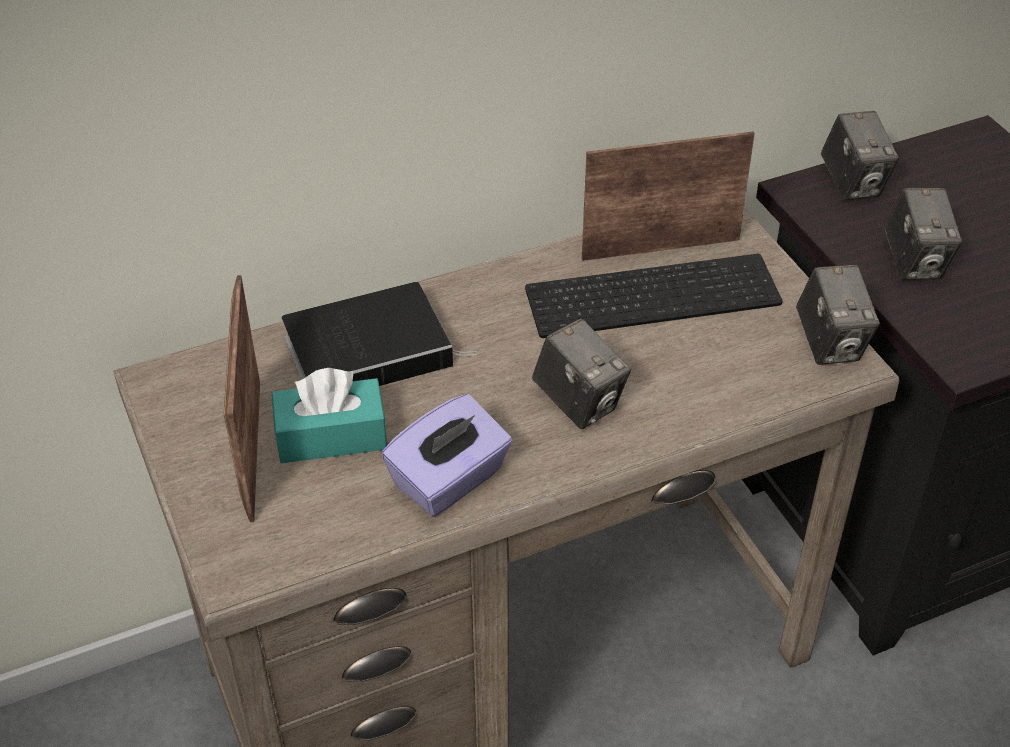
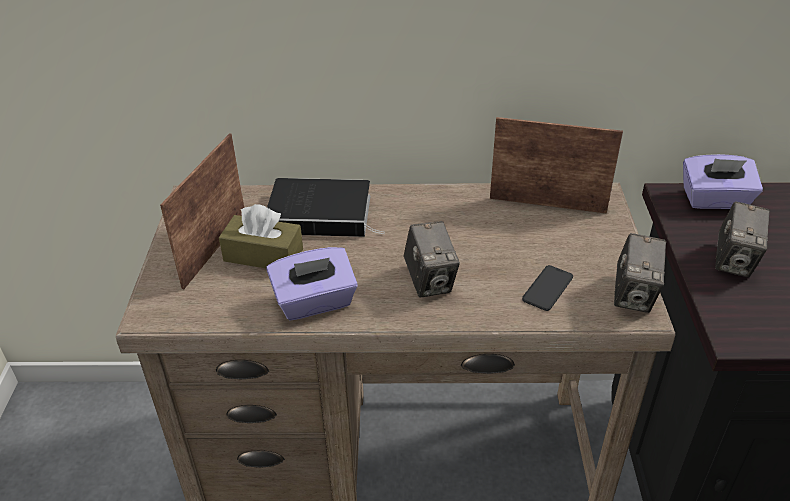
camera: 25 degrees right, 5 degrees down
turquoise tissue box [272,368,387,463] -> brown tissue box [219,204,303,269]
keyboard [525,254,783,338] -> none
camera [821,111,899,200] -> purple tissue box [683,154,763,209]
none -> phone [522,265,573,311]

